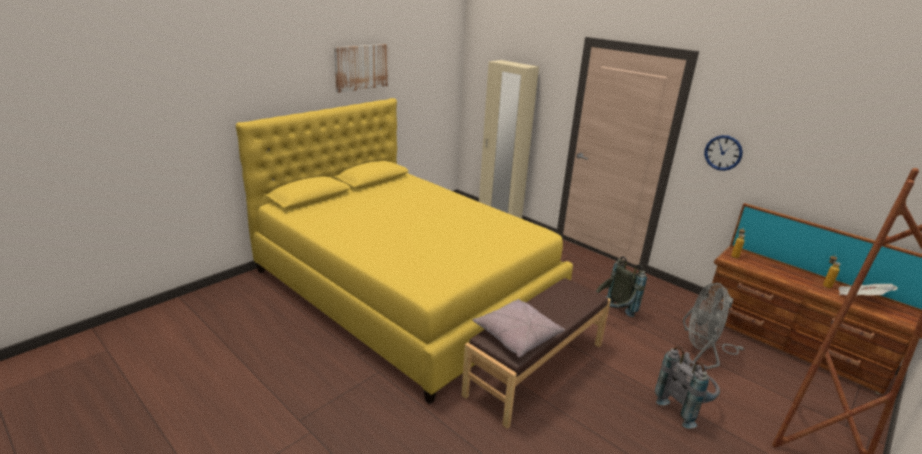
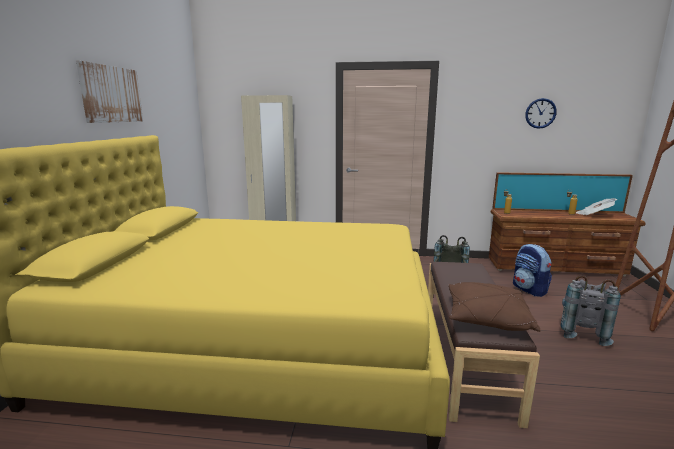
camera: 35 degrees left, 10 degrees down
purple pillow [472,299,565,358] -> brown pillow [448,282,541,332]
grey fan [683,283,744,369] -> backpack [513,244,552,297]
wall clock [704,135,743,171] -> wall clock moved to [525,98,557,129]

